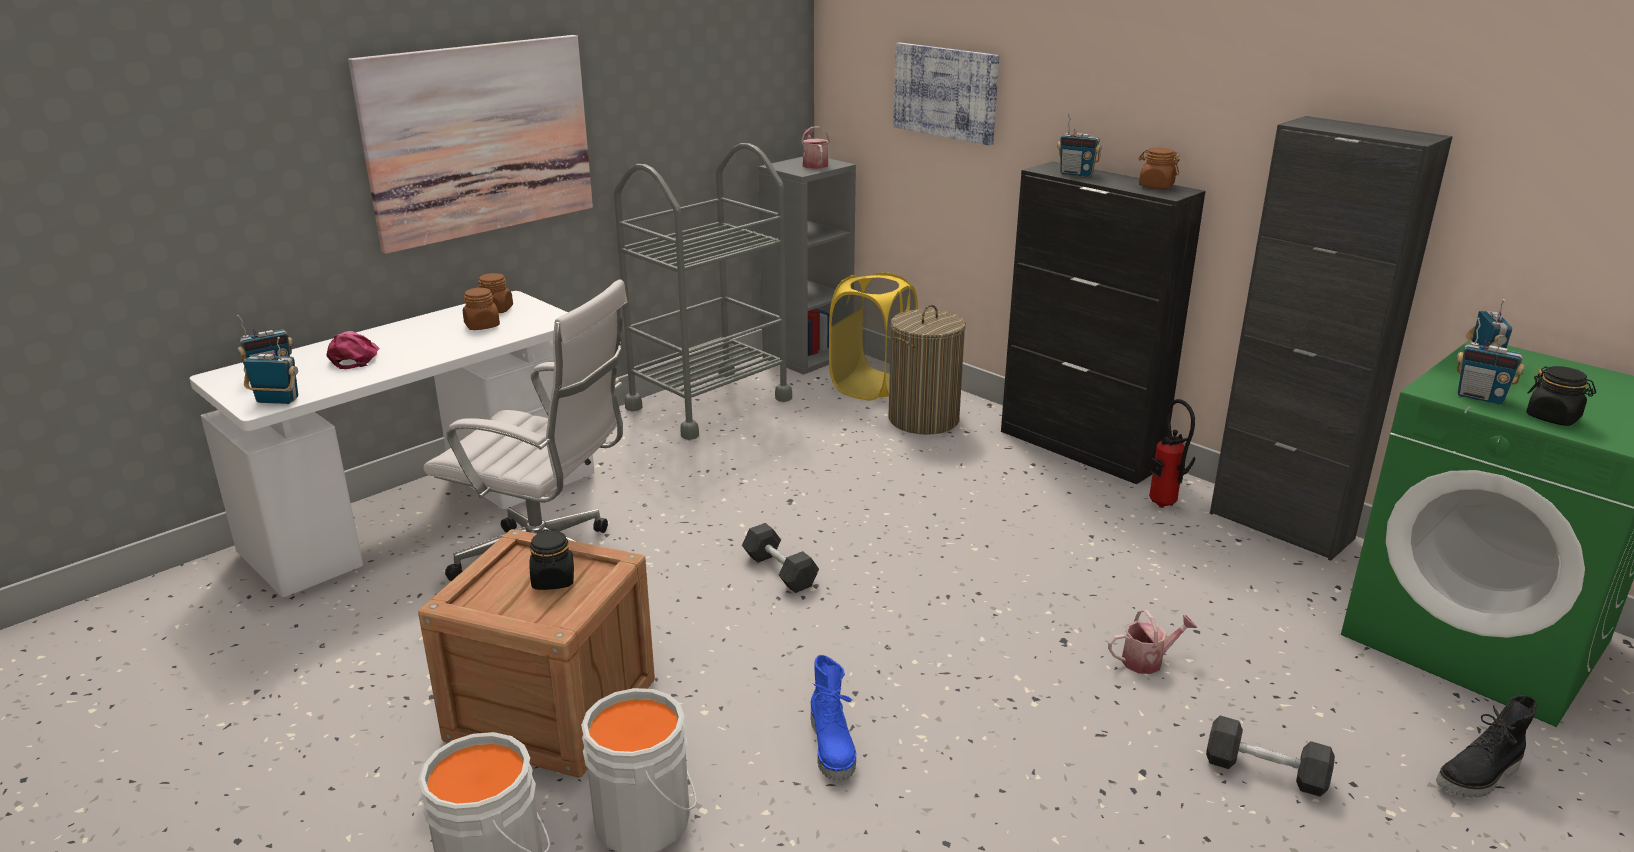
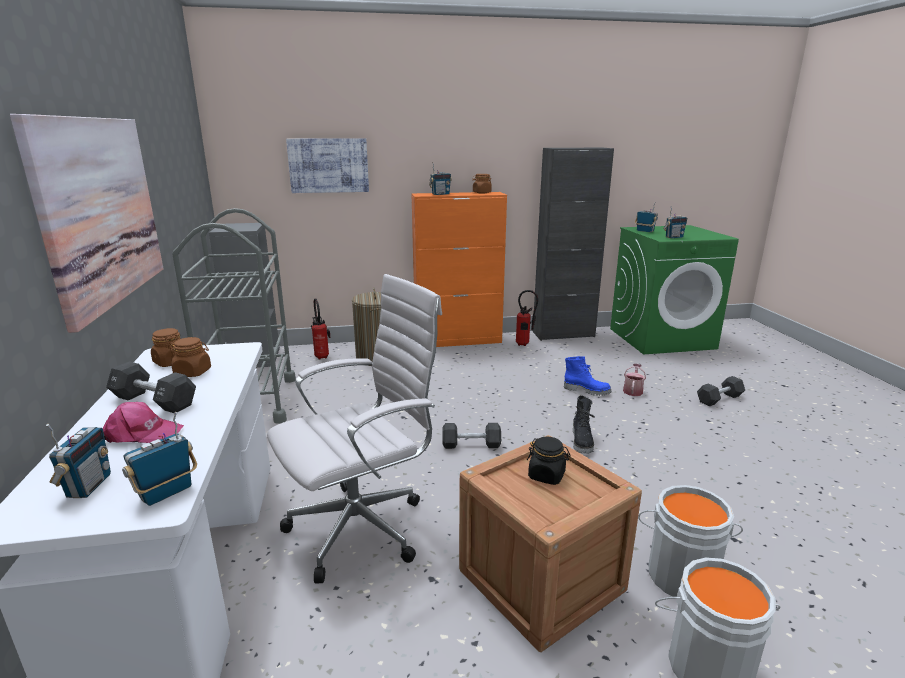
camera: 55 degrees left, 5 degrees down
pink cap [327,331,379,369] -> pink cap turned 150 degrees clockwise [103,402,184,443]
watering can [801,126,830,169] -> none
blue boot [811,655,856,781] -> blue boot moved to [564,356,611,396]
yellow laundry basket [829,272,918,401] -> fire extinguisher [311,298,330,359]
black cabinet [1001,161,1206,484] -> orange cabinet [411,192,507,347]
black boot [1436,696,1537,798] -> black boot moved to [573,395,595,454]
black jar [1526,366,1596,426] -> none
none -> black dumbbell [106,362,196,413]

